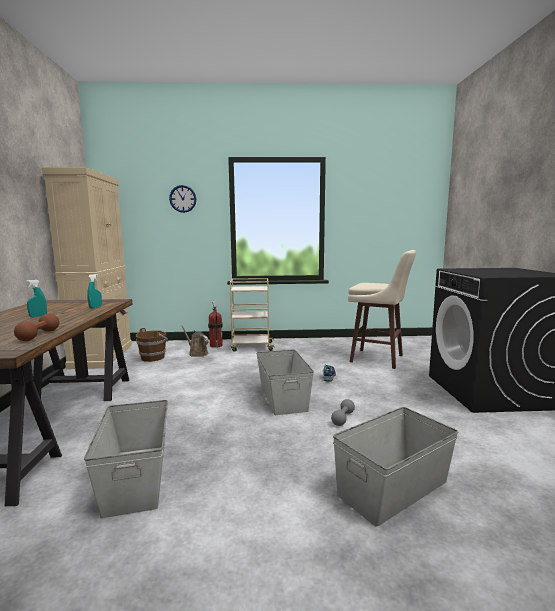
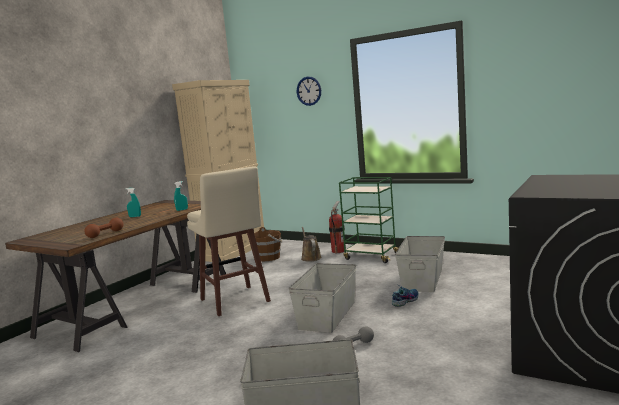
camera: 35 degrees right, 0 degrees up
grey storage box [84,400,168,518] -> grey storage box moved to [395,236,445,292]
beige cart [230,278,275,352] -> green cart [339,177,399,263]
beige stool [348,250,416,369] -> beige stool moved to [187,167,271,316]

